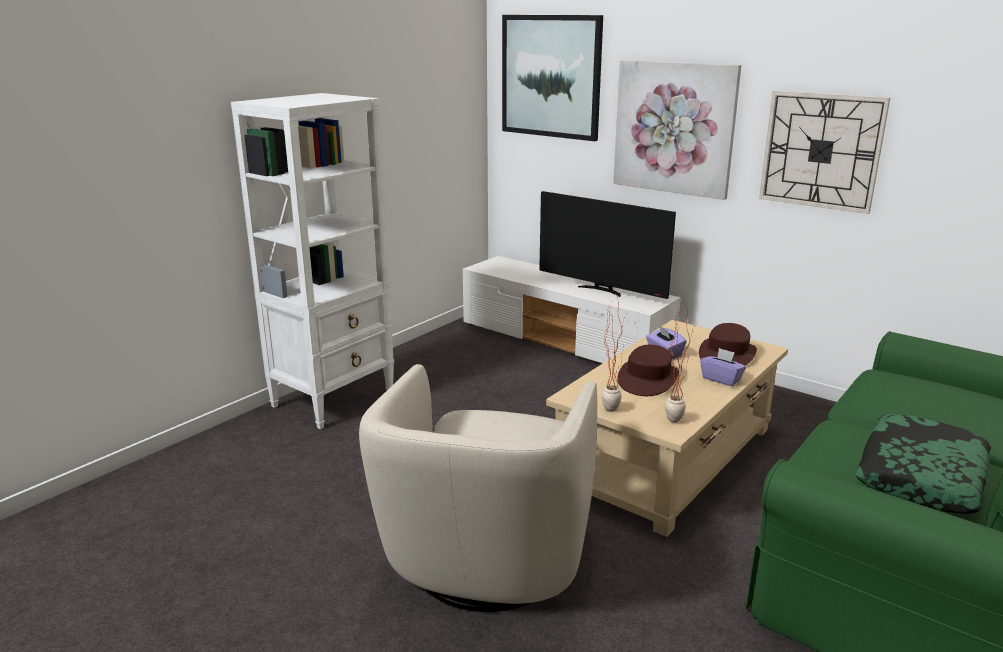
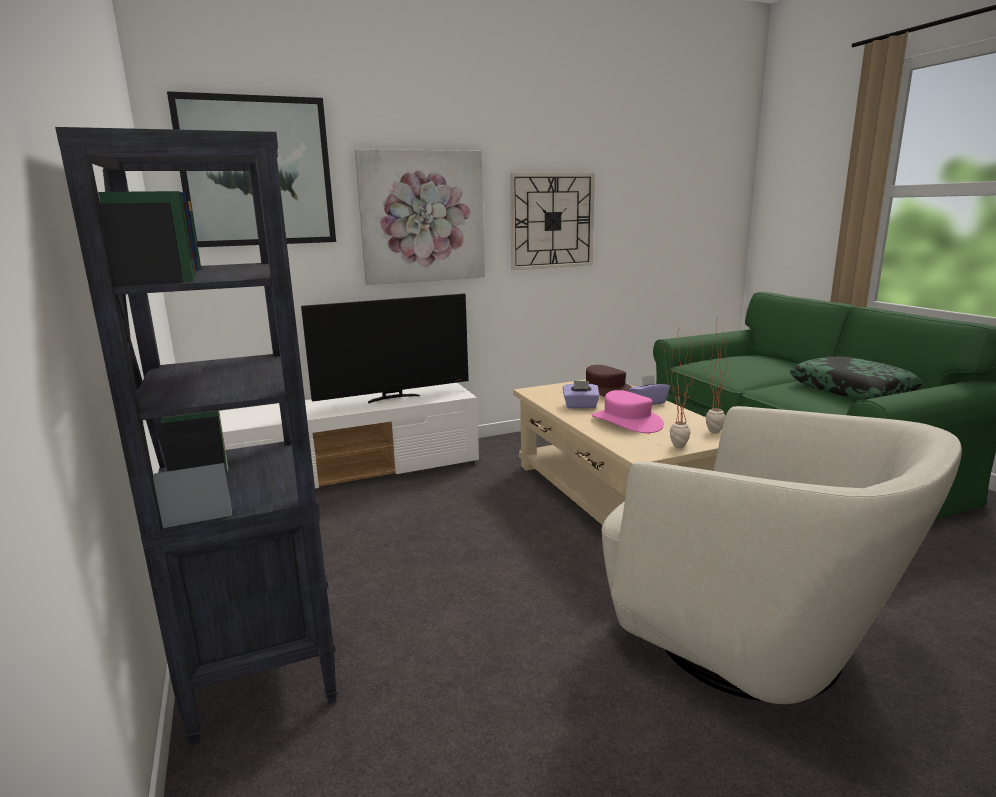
camera: 60 degrees left, 5 degrees down
white bookcase [231,93,394,429] -> black bookcase [55,127,338,745]
brown hat [617,345,679,396] -> pink hat [592,390,664,433]

